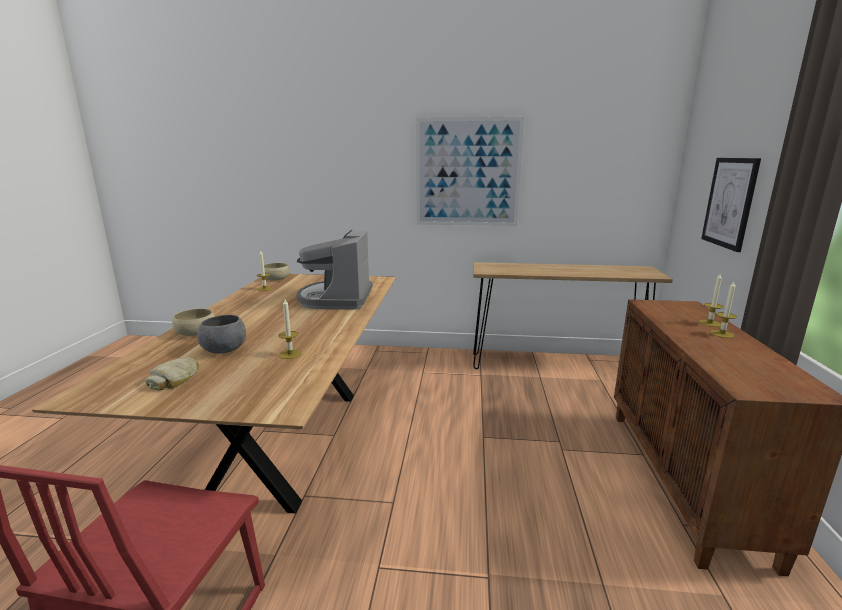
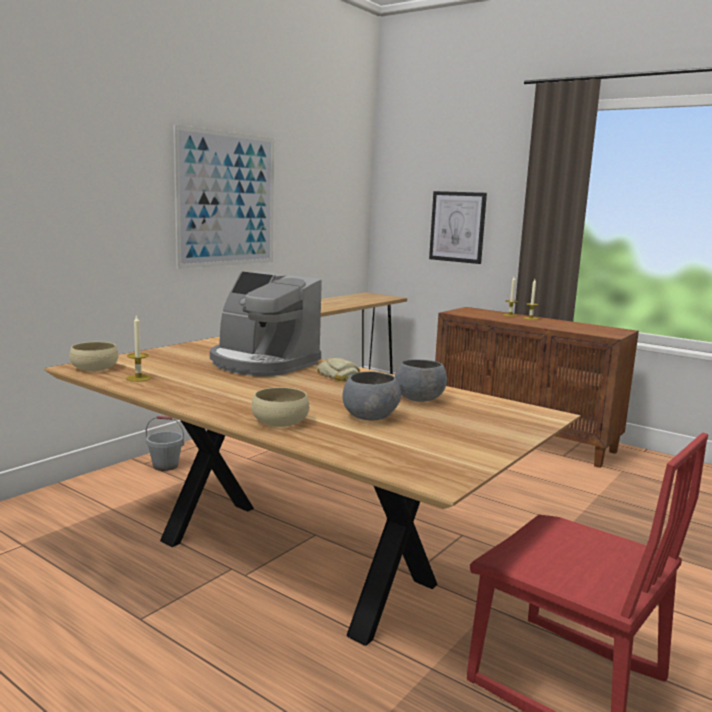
camera: 60 degrees left, 5 degrees down
bread [145,357,199,390] -> bread moved to [317,358,360,381]
candle [278,299,302,359] -> grey bowl [395,359,447,402]
none -> grey bucket [146,416,184,471]

